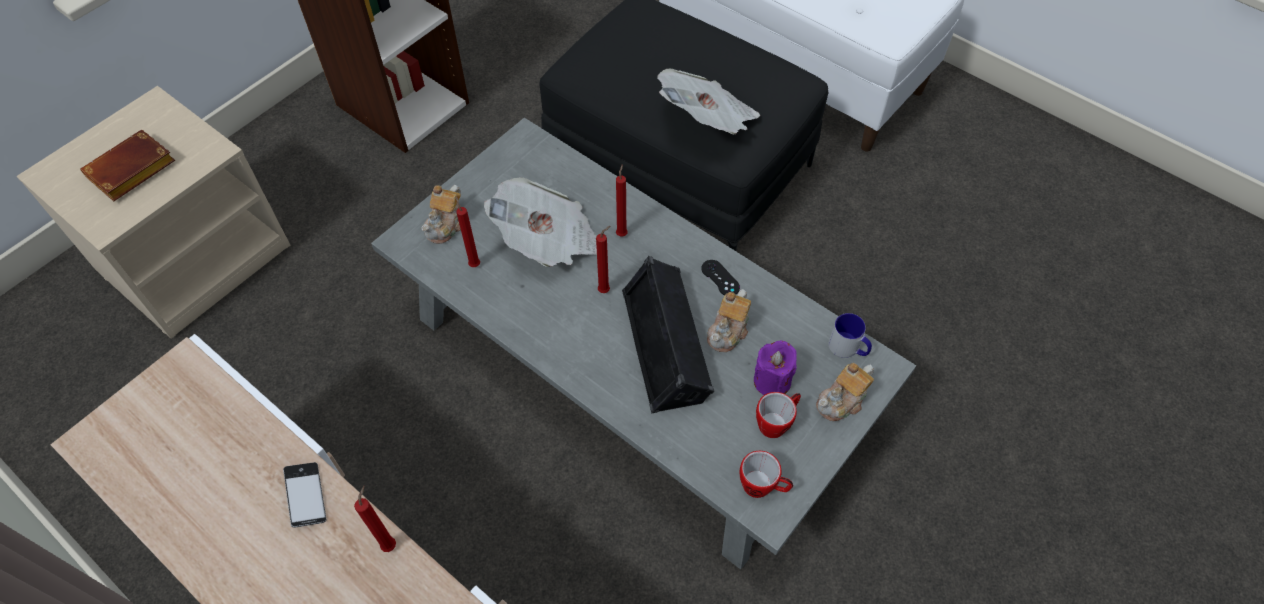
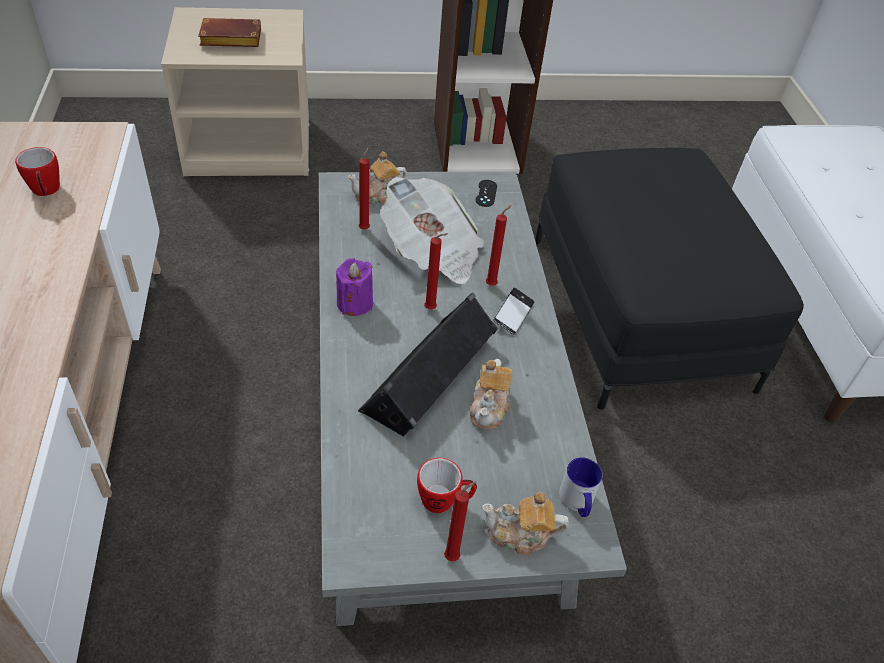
camera: 40 degrees right, 10 degrees down
phone [283,462,326,528] -> phone moved to [493,288,535,335]
red candle [354,486,396,552] -> red candle moved to [444,481,476,562]
newspaper [657,68,760,134] -> none
black game controller [701,260,740,295] -> black game controller moved to [476,180,497,207]
teapot [707,289,751,352] -> teapot turned 60 degrees counterclockwise [469,359,512,430]
mug [740,451,793,498] -> mug moved to [15,147,60,196]
purple candle [754,340,797,395] -> purple candle moved to [336,258,373,316]

